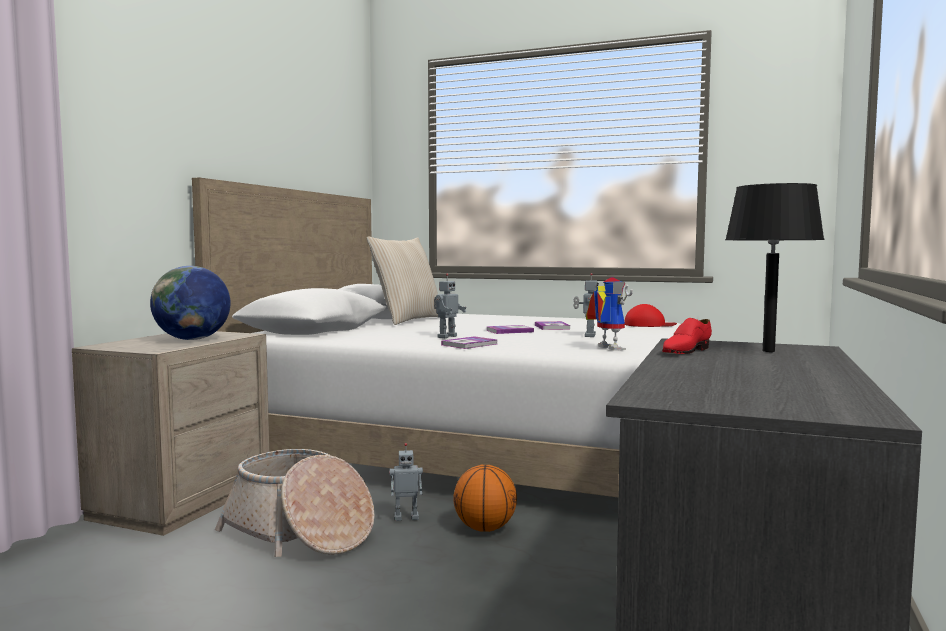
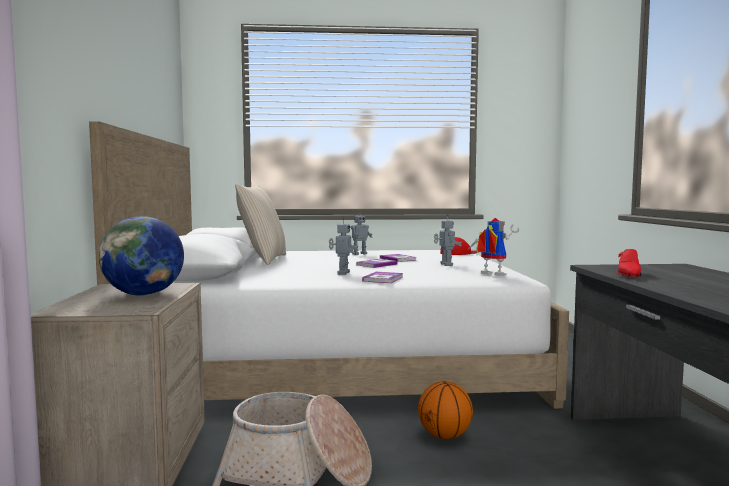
camera: 25 degrees left, 0 degrees up
toy robot [389,443,423,521] -> toy robot moved to [351,211,372,255]
black table lamp [725,183,825,352] -> none

